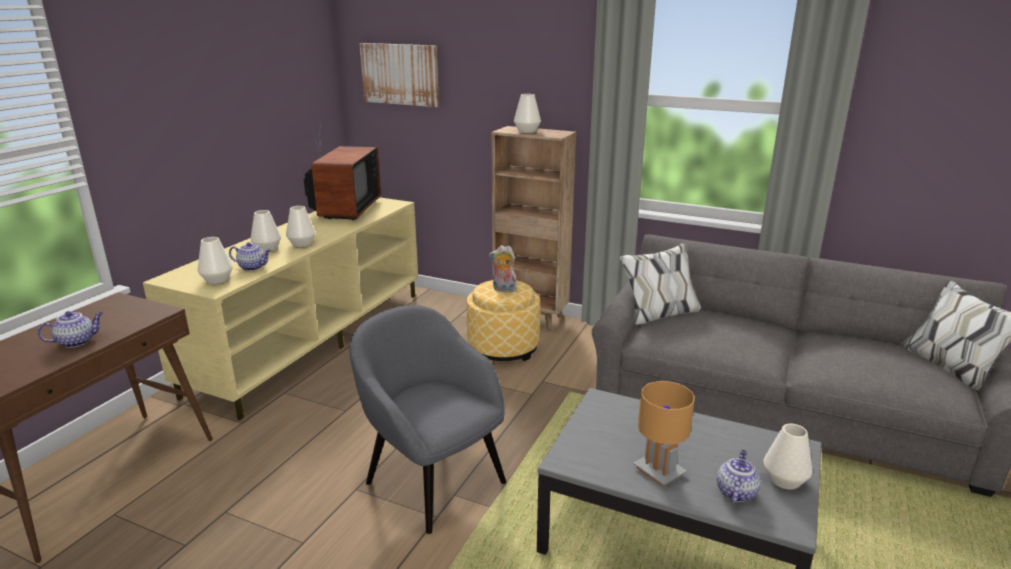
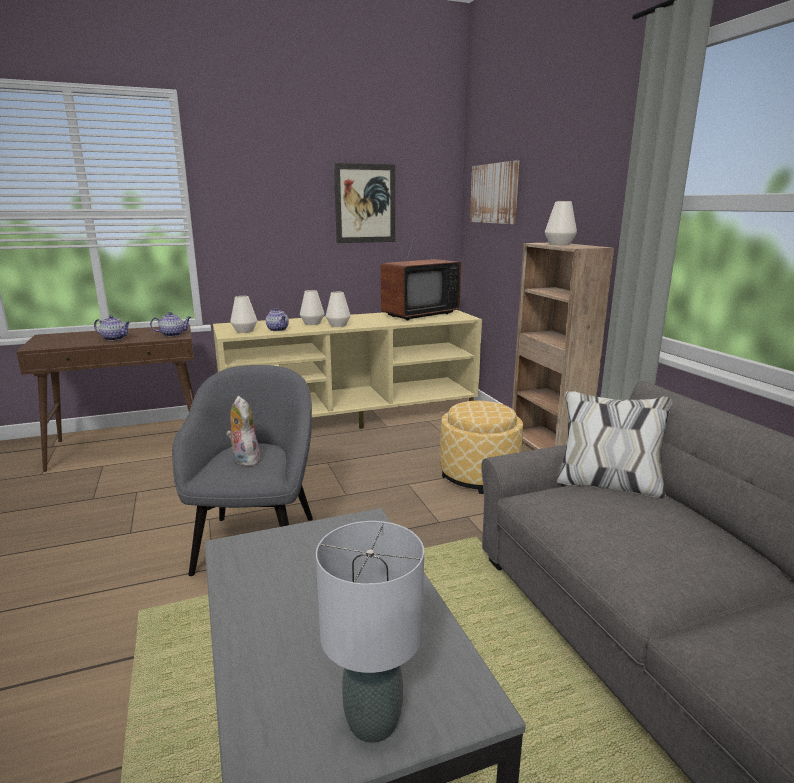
camera: 45 degrees right, 5 degrees down
plush toy [489,245,517,292] -> plush toy moved to [226,396,260,466]
brown table lamp [633,381,695,487] -> none
teapot [717,450,760,503] -> teapot moved to [150,312,191,337]
white vase [763,424,813,490] -> grey table lamp [316,521,424,743]
none -> picture [334,163,395,243]

